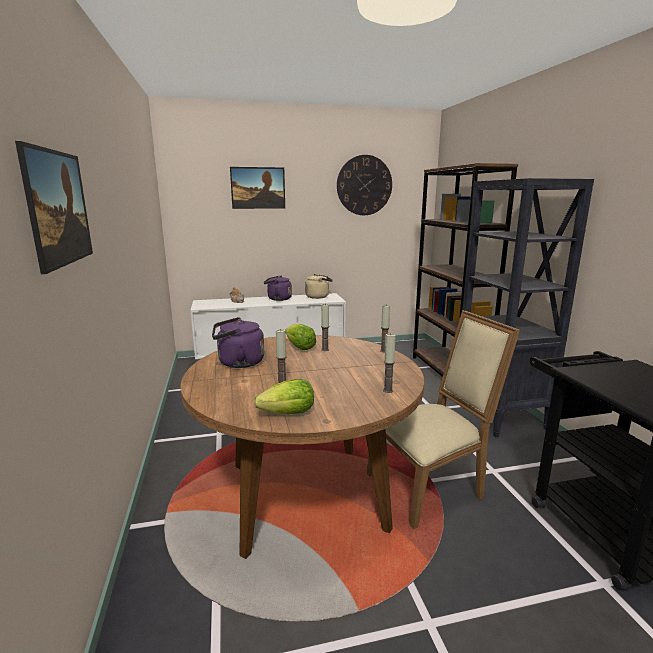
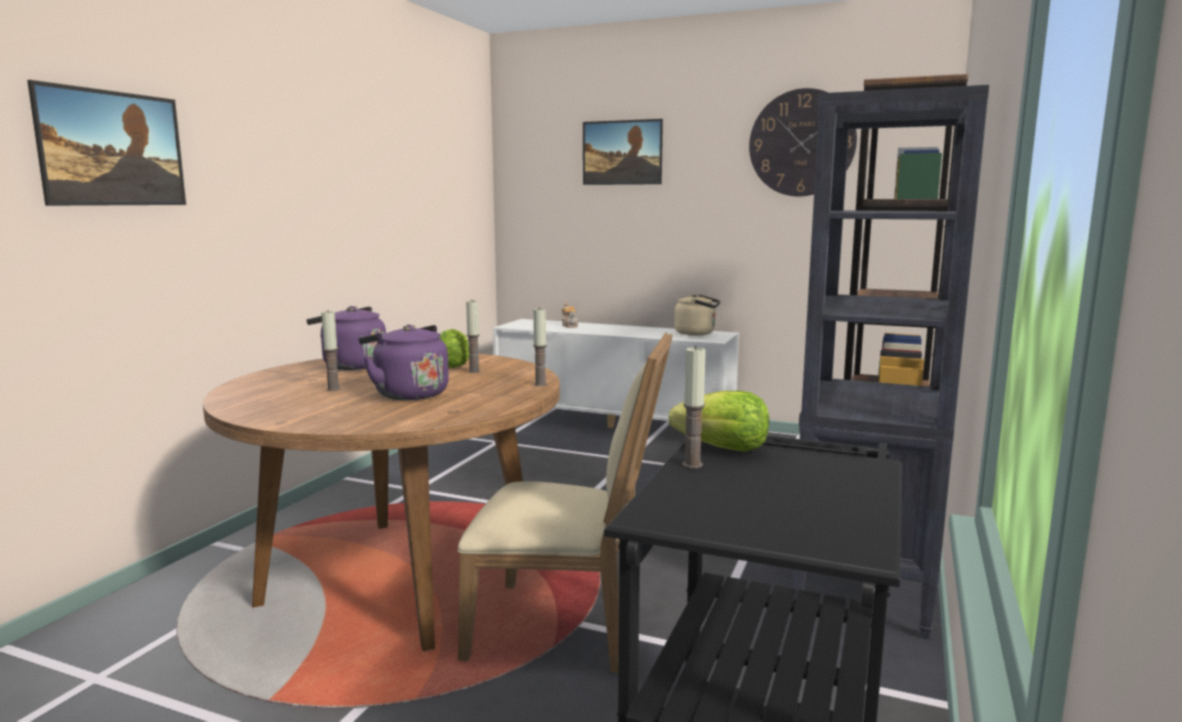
camera: 35 degrees right, 5 degrees down
lettuce [254,379,314,414] -> lettuce moved to [669,391,769,452]
purple kettle [264,275,292,301] -> purple kettle moved to [359,324,449,400]
candle [383,333,396,393] -> candle moved to [682,346,706,468]

